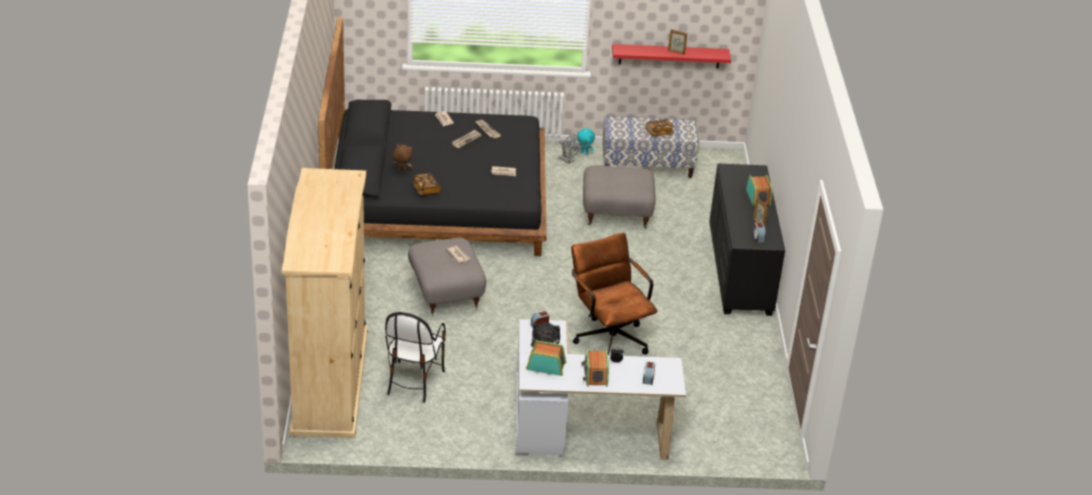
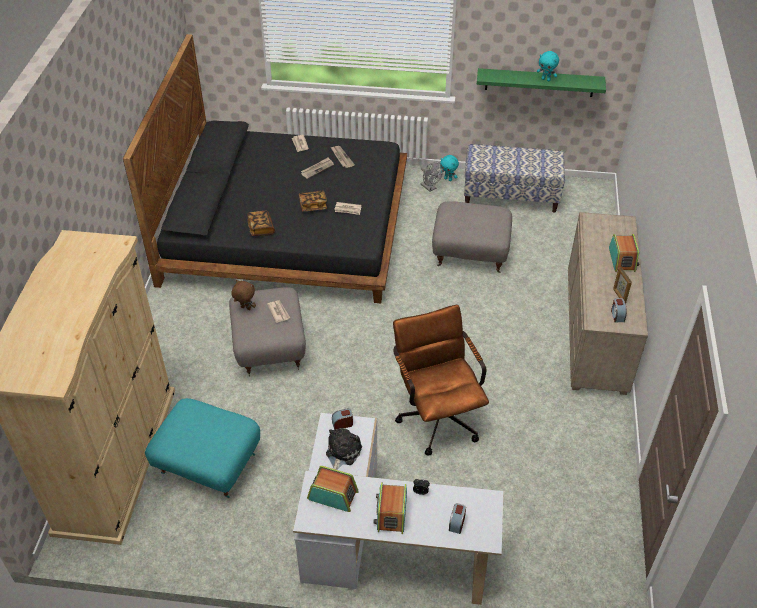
camera: 10 degrees right, 10 degrees up
chair [385,312,446,403] -> turquoise ottoman [145,398,260,498]
brown plush toy [393,144,413,172] -> brown plush toy moved to [231,280,256,310]
red shelf [612,44,731,68] -> green shelf [477,68,606,97]
book [646,119,674,136] -> book moved to [299,190,327,211]
picture frame [668,29,687,55] -> turquoise plush toy [537,51,559,81]
black dresser [709,163,785,316] -> beige dresser [568,212,648,395]

